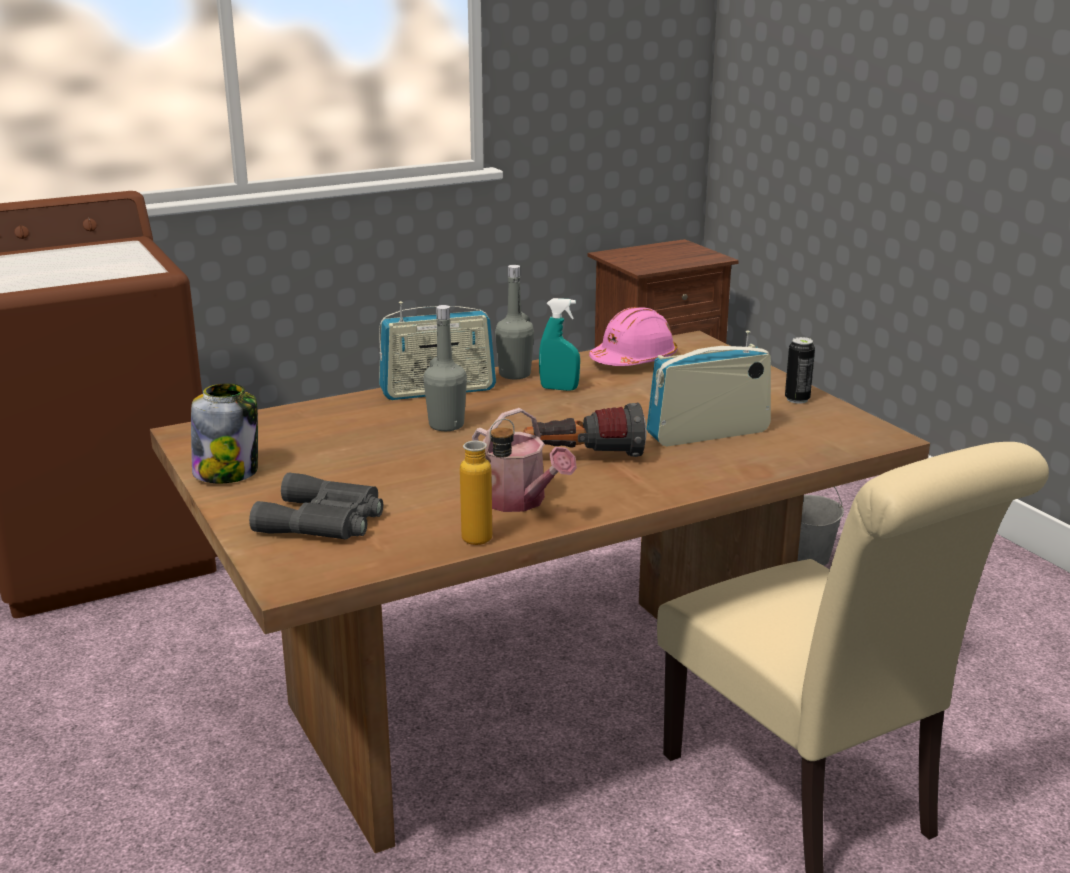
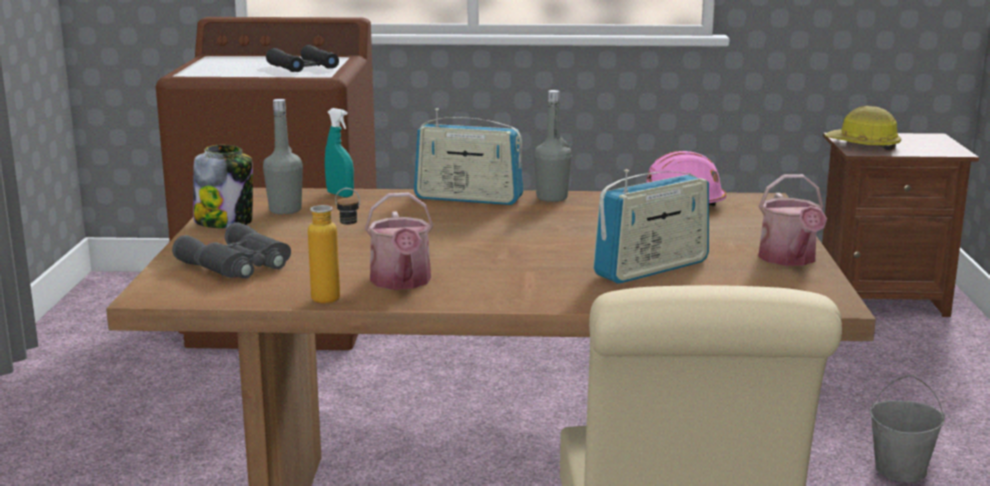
camera: 30 degrees right, 5 degrees down
grey bottle [423,305,467,431] -> grey bottle moved to [263,99,303,215]
flashlight [523,403,647,457] -> none
turquoise spray bottle [539,298,580,391] -> turquoise spray bottle moved to [325,108,354,197]
radio [647,331,771,446] -> radio turned 135 degrees clockwise [593,169,709,284]
can [785,337,815,404] -> watering can [758,174,827,266]
none -> black binoculars [266,45,339,72]
none -> hard hat [825,106,901,150]

